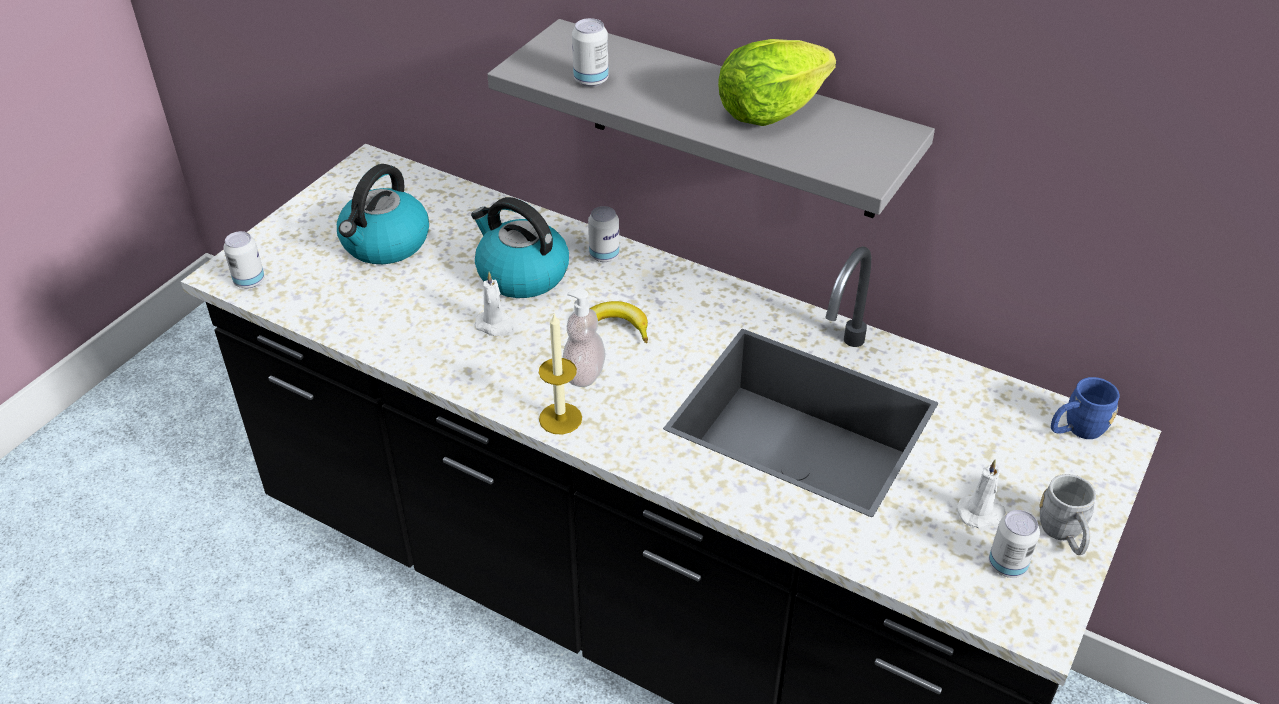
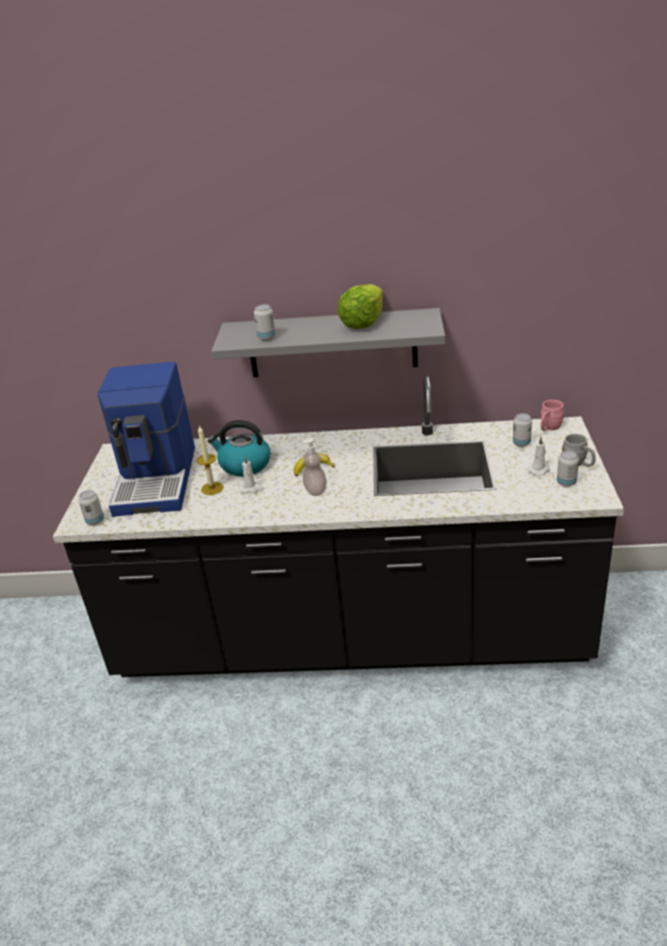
camera: 25 degrees left, 10 degrees down
kettle [337,164,429,264] -> coffee machine [98,362,195,517]
candle [539,314,582,434] -> candle moved to [197,426,224,495]
can [588,206,619,262] -> can moved to [513,413,532,447]
blue mug [1051,377,1120,439] -> pink mug [541,400,564,431]

